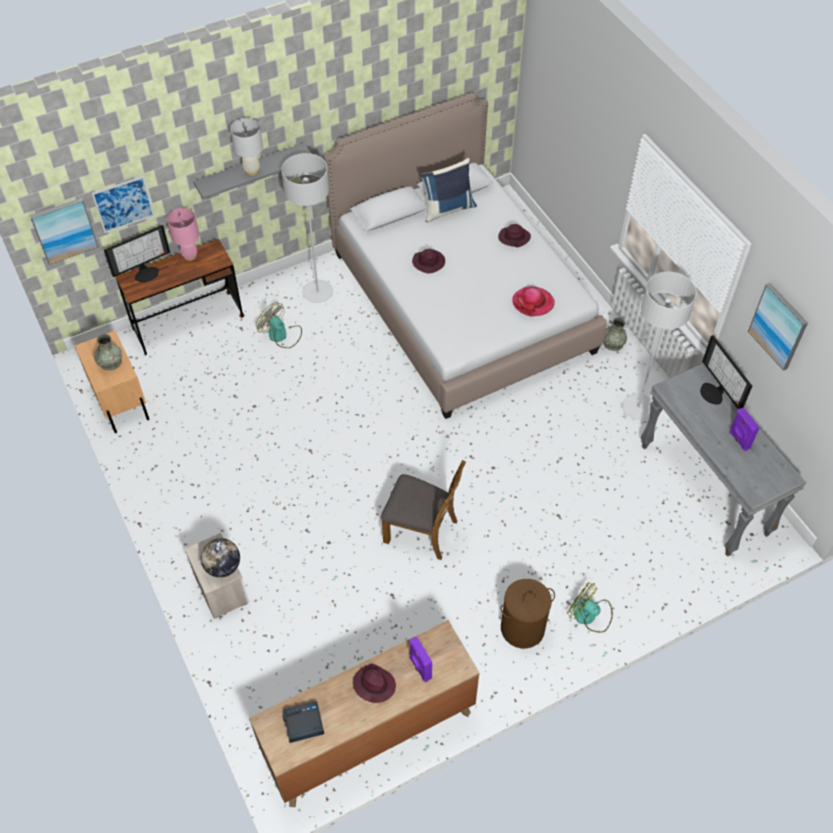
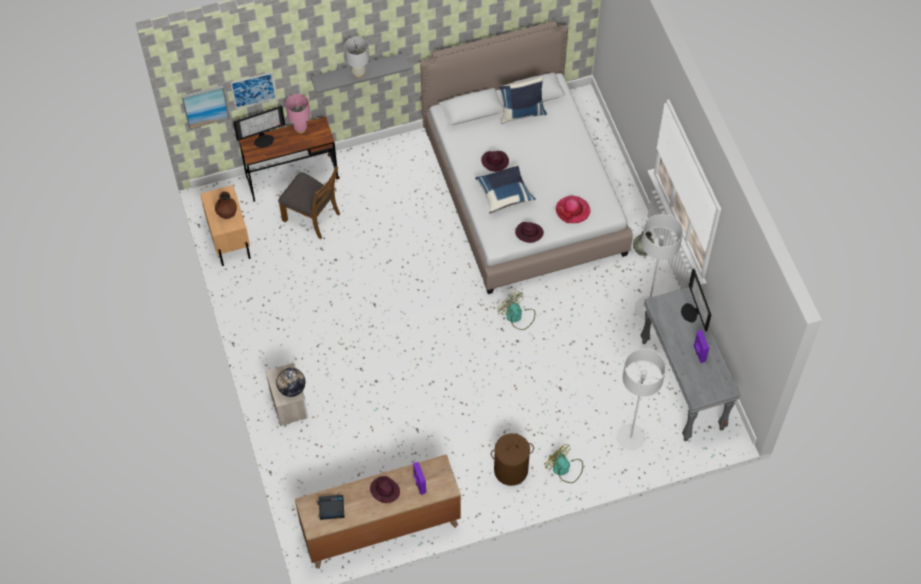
camera: 10 degrees right, 5 degrees up
grey vase [94,334,122,370] -> brown vase [215,191,237,219]
fan [256,303,302,348] -> fan moved to [497,291,535,330]
grey floor lamp [281,153,333,303] -> grey floor lamp moved to [617,349,666,450]
brown chair [381,460,466,560] -> brown chair moved to [278,166,340,239]
purple hat [498,224,531,247] -> purple hat moved to [515,222,544,243]
picture [748,283,808,371] -> none
none -> blue pillow [475,164,536,214]

